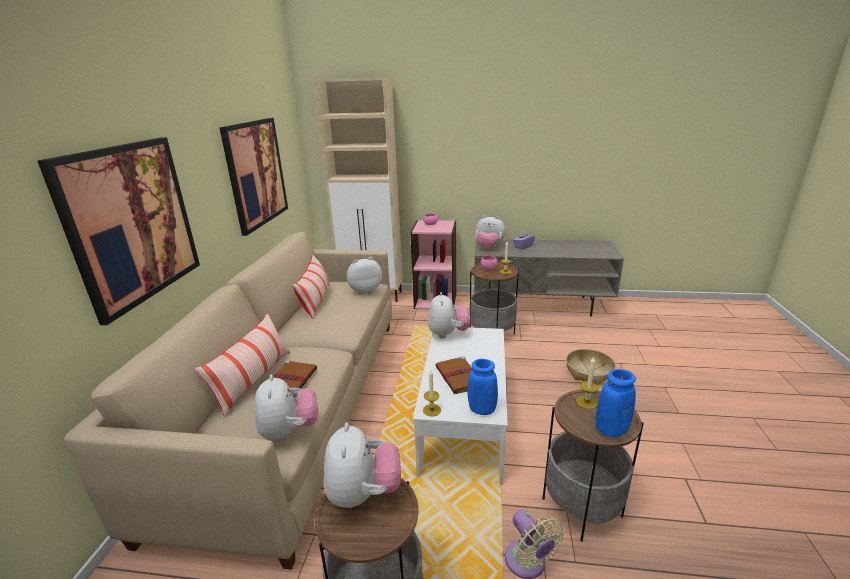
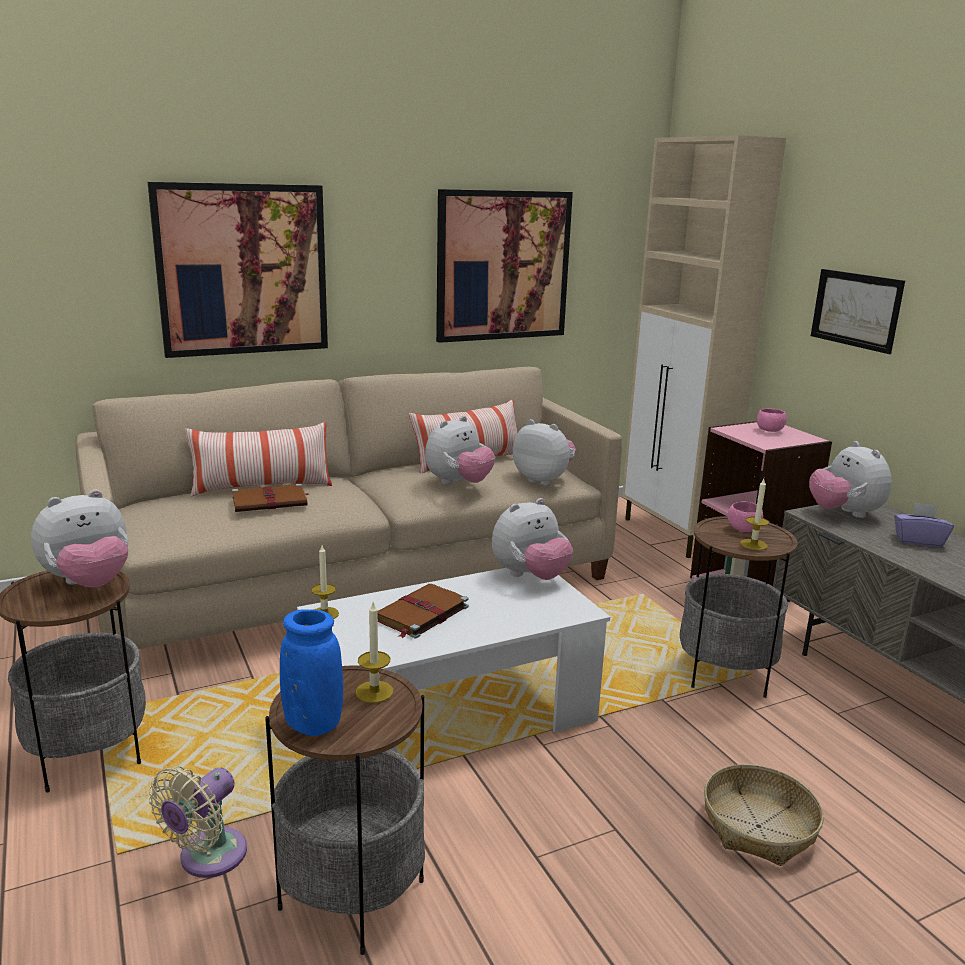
camera: 55 degrees right, 5 degrees down
plush toy [255,374,318,441] -> plush toy moved to [425,416,495,485]
blue vase [468,359,498,415] -> none
none -> picture [811,269,905,354]

